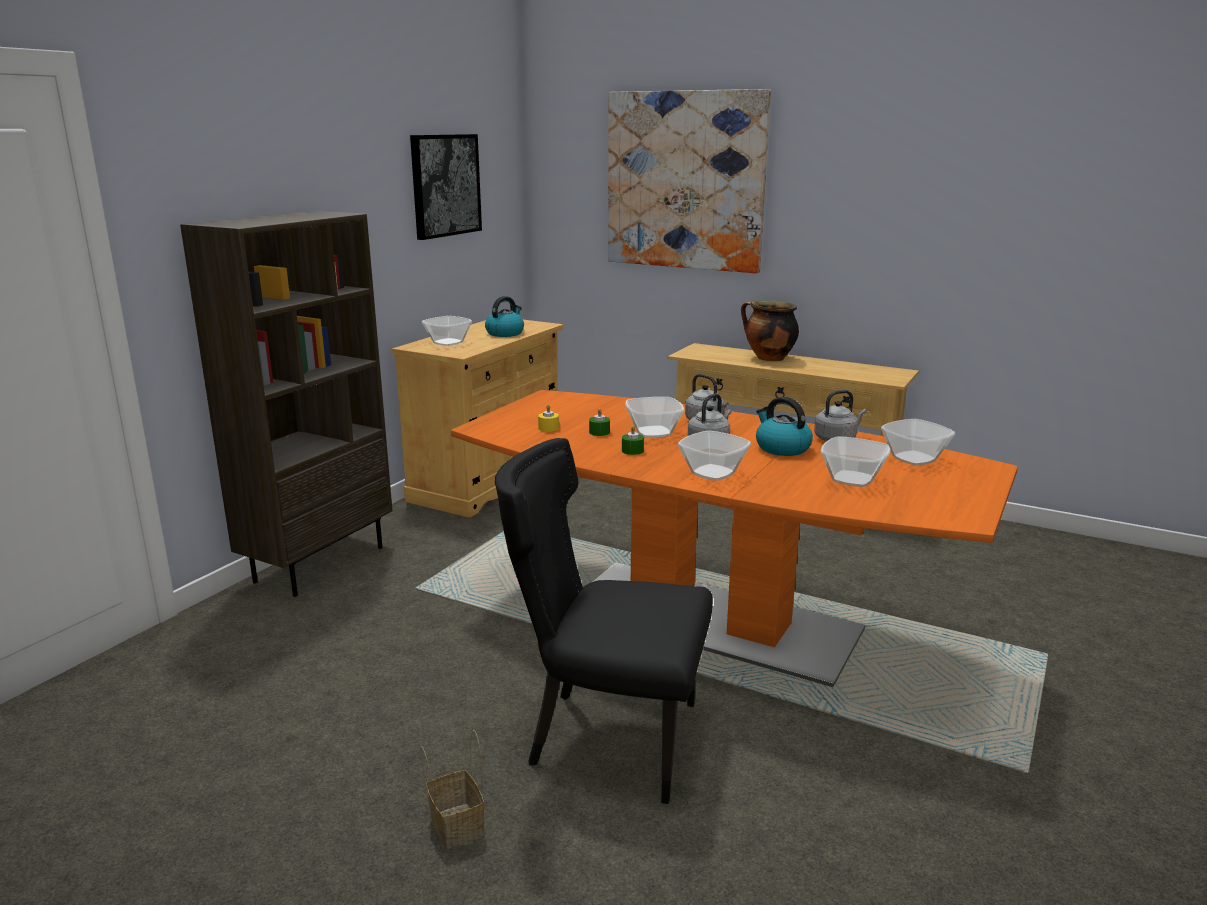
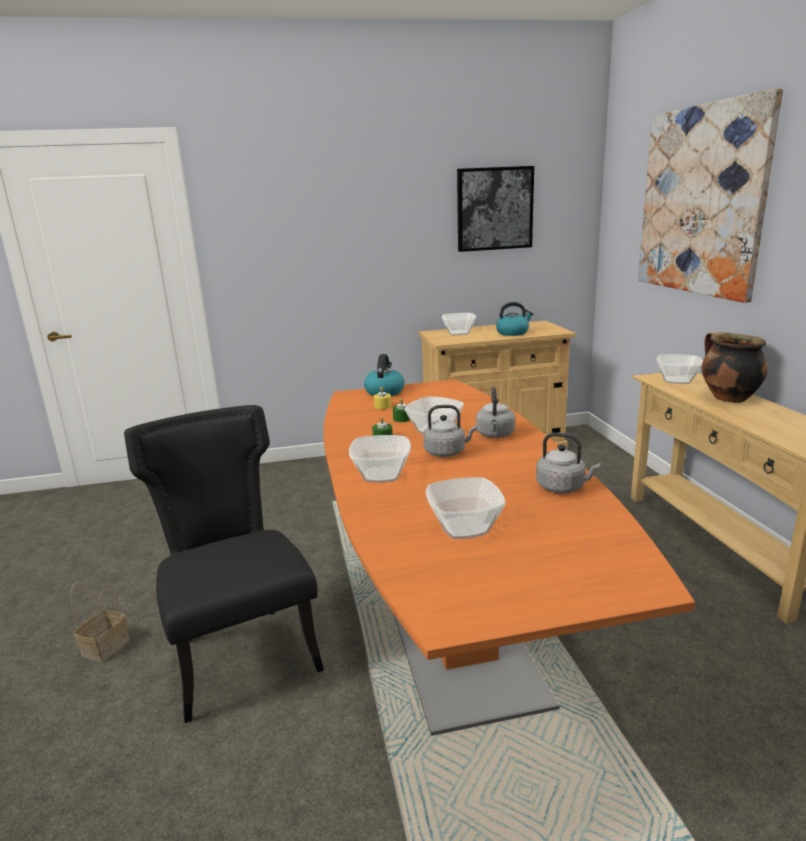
camera: 50 degrees right, 0 degrees up
brown bookcase [180,210,393,597] -> none
kettle [756,397,813,456] -> kettle moved to [364,354,405,396]
bowl [881,419,955,466] -> bowl moved to [657,354,703,384]

